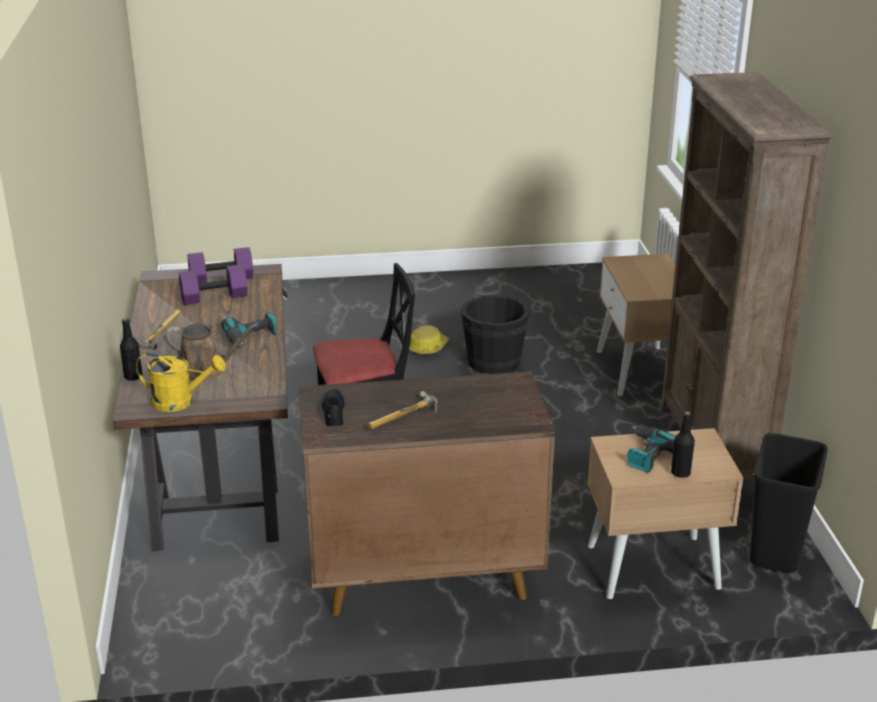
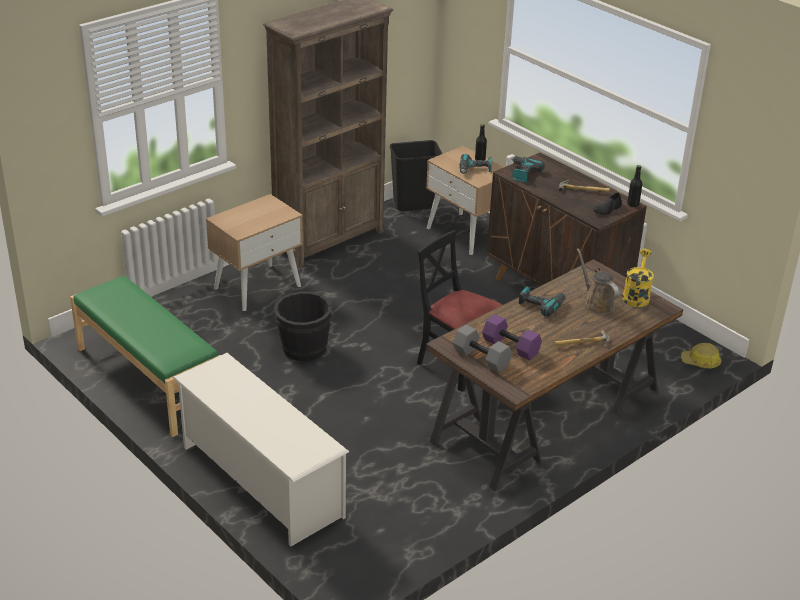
camera: 125 degrees left, 5 degrees up
black bottle [120,318,143,381] -> black bottle moved to [627,165,642,207]
yellow watering can [136,353,226,412] -> yellow watering can turned 45 degrees clockwise [622,249,654,307]
purple dumbbell [187,247,253,283] -> grey dumbbell [453,325,512,372]
hard hat [409,325,449,356] -> hard hat moved to [681,343,721,369]
none -> green bench [70,276,220,437]
none -> white shoe rack [173,353,349,546]
none -> power drill [511,156,545,183]

